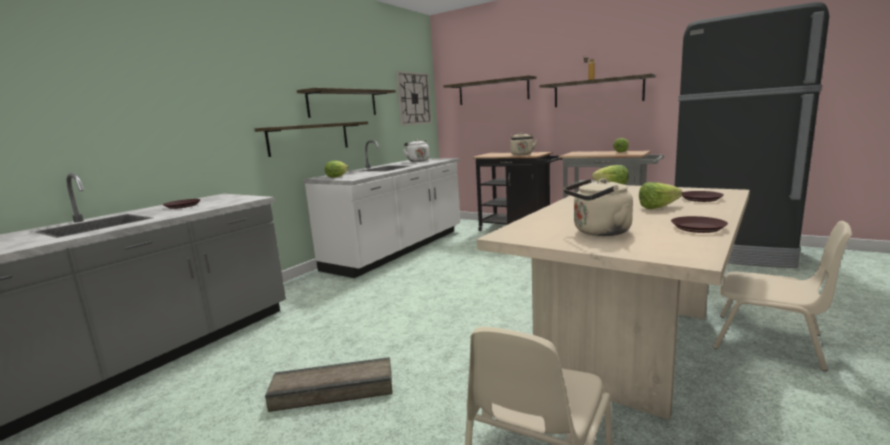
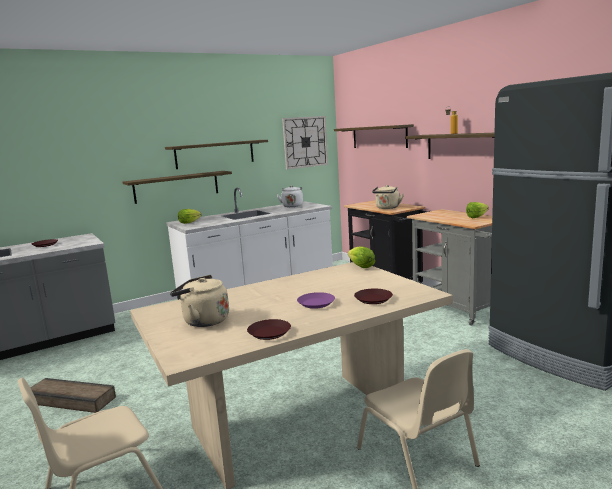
camera: 25 degrees right, 0 degrees up
lettuce [639,182,682,209] -> purple plate [297,292,335,309]

